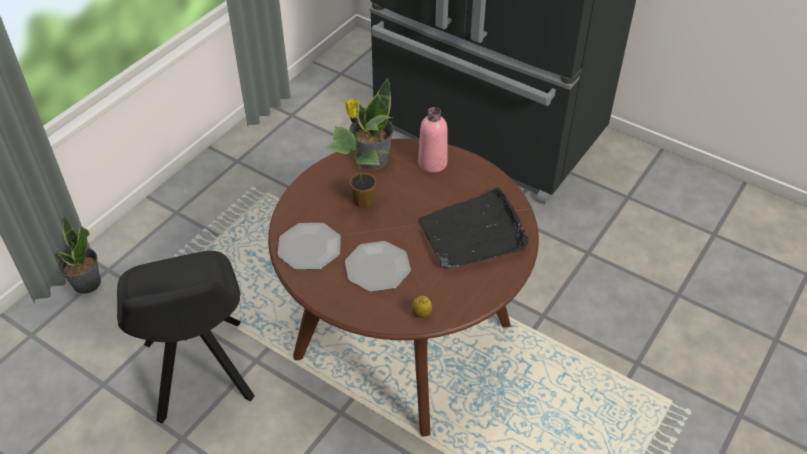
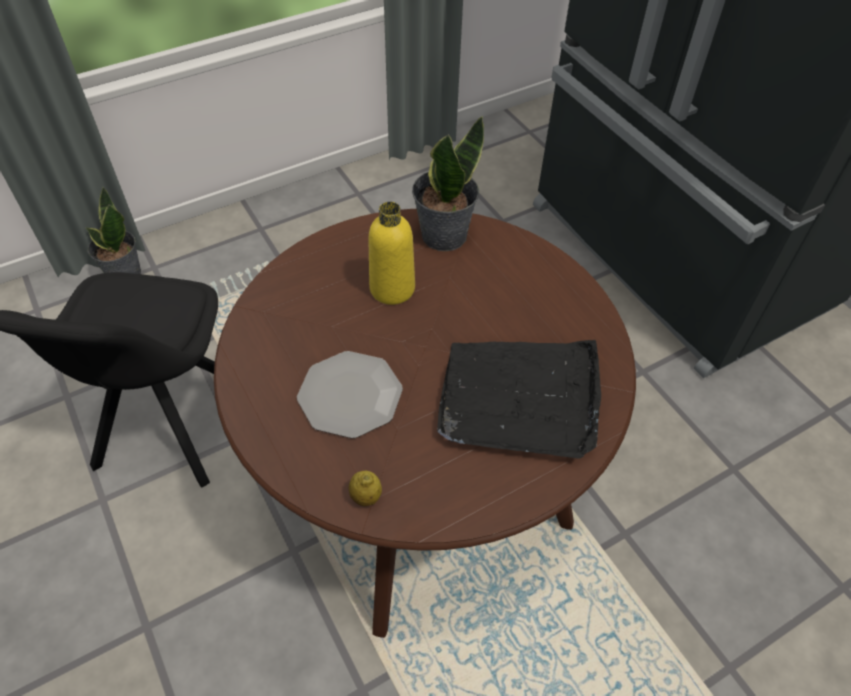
camera: 25 degrees right, 5 degrees up
plate [277,223,341,270] -> none
potted plant [326,99,393,208] -> yellow bottle [368,202,415,305]
pink bottle [418,107,448,173] -> none

